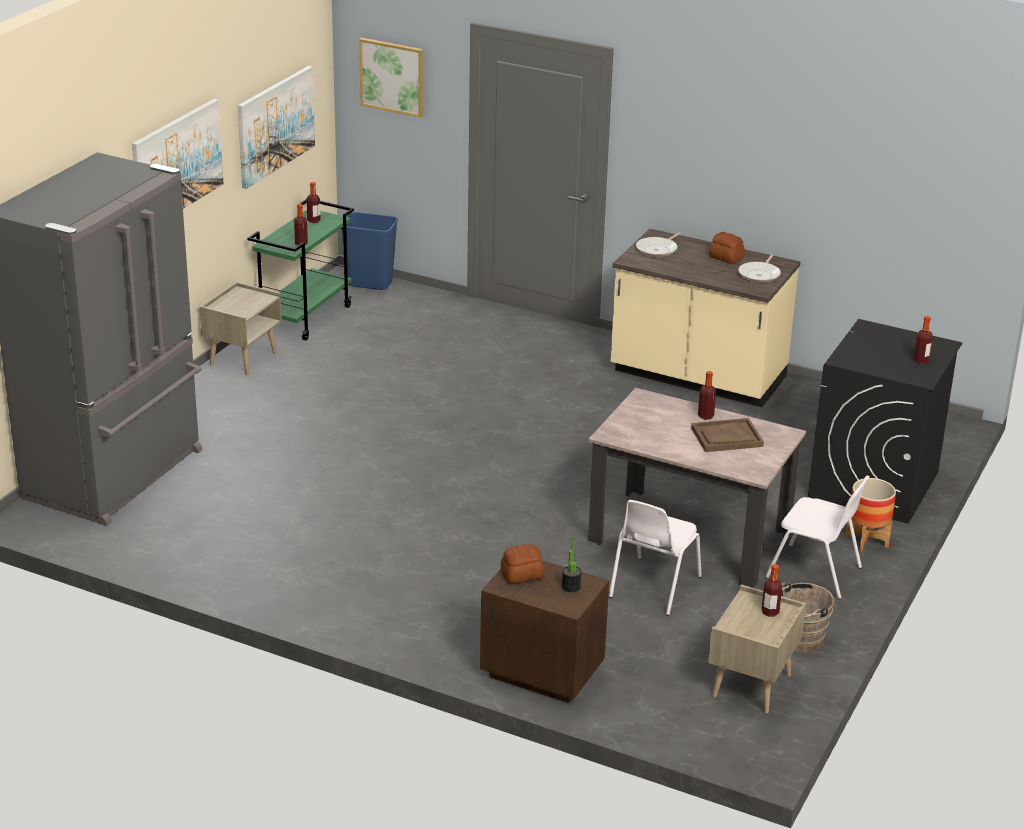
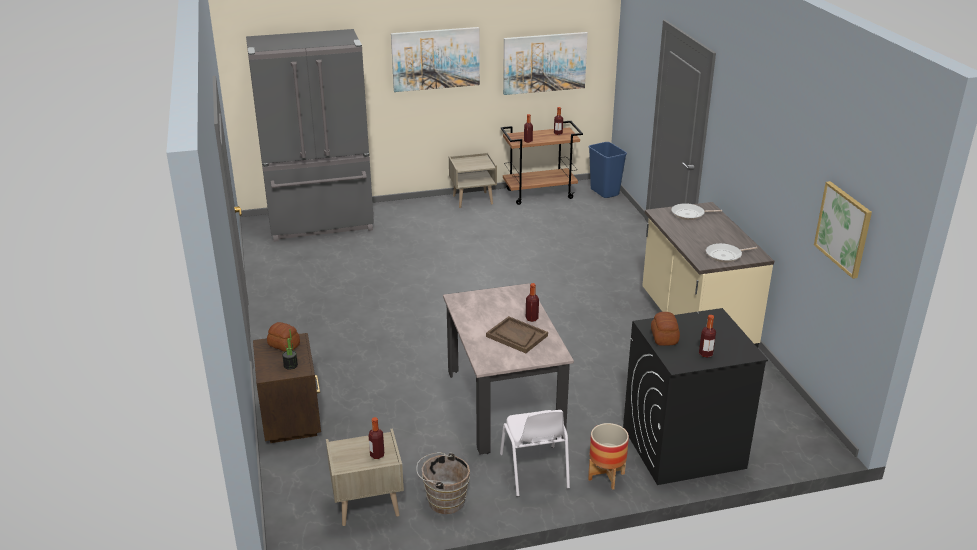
camera: 50 degrees right, 0 degrees up
green cart [247,199,354,340] -> brown cart [501,121,583,205]
picture [359,38,423,118] -> picture moved to [814,181,872,279]
white chair [609,500,702,616] -> none
bread [709,232,745,264] -> bread moved to [651,312,680,346]

